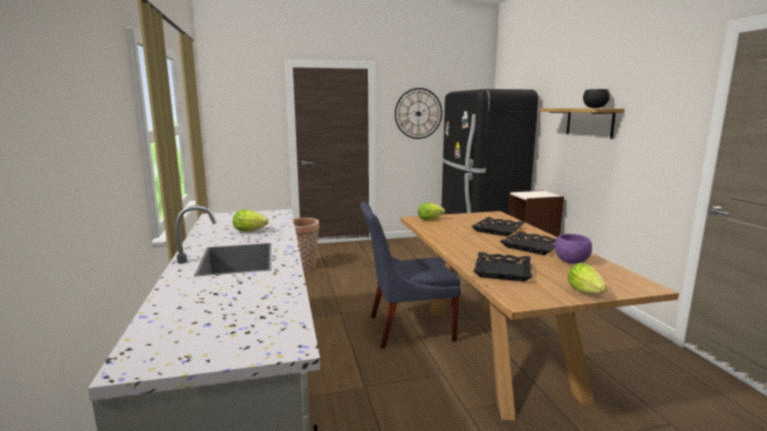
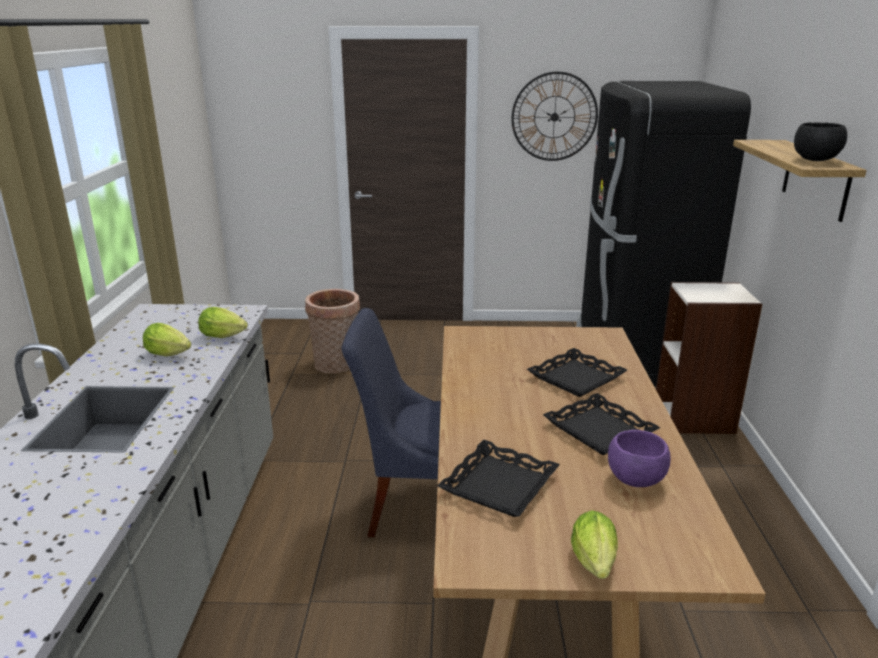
camera: 15 degrees right, 10 degrees up
lettuce [418,203,445,220] -> lettuce moved to [198,307,248,338]

